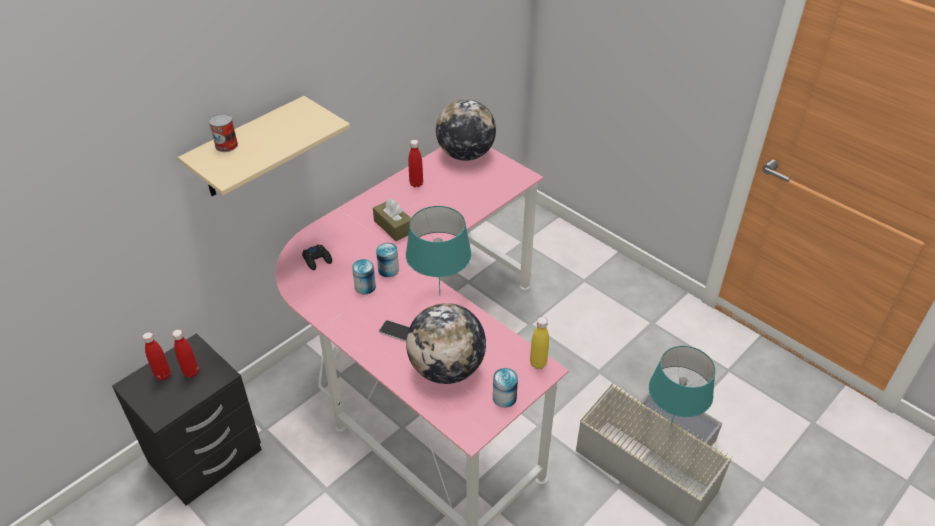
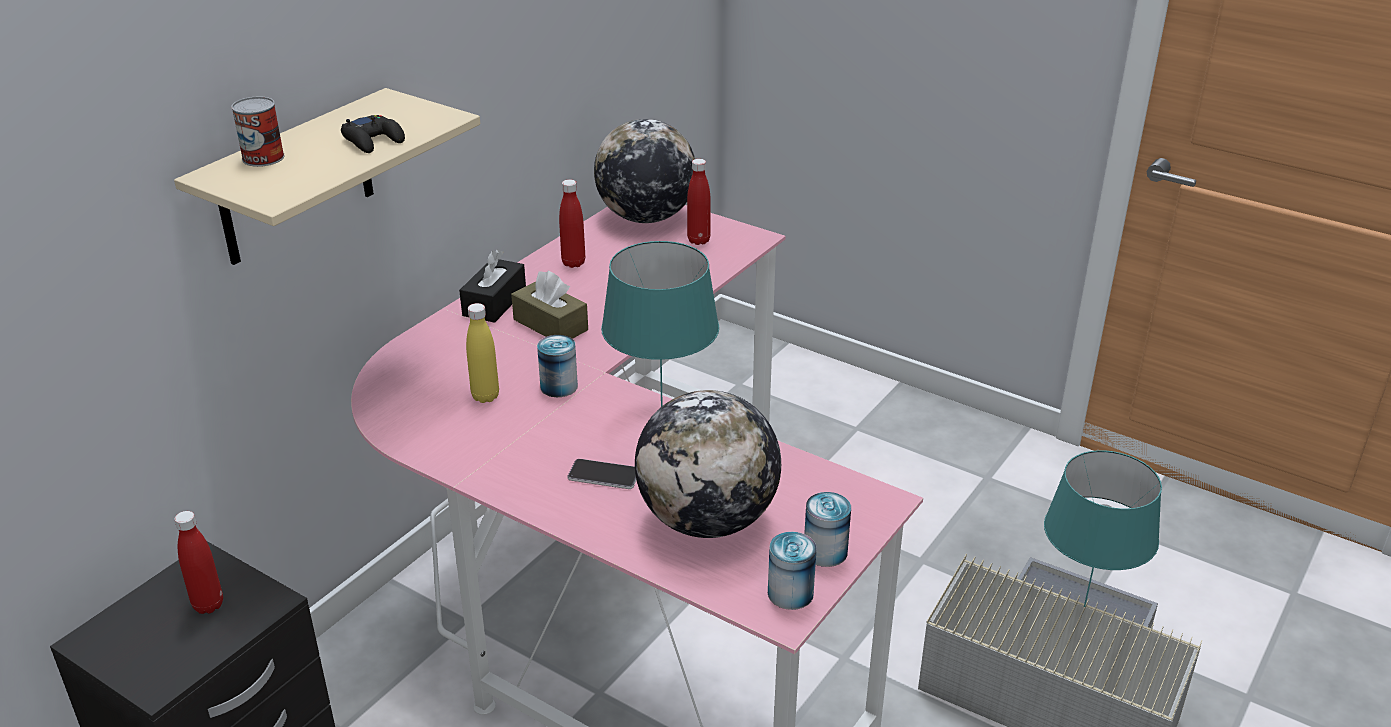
camera: 10 degrees left, 10 degrees down
red bottle [142,332,171,380] -> red bottle moved to [687,159,711,245]
black game controller [302,244,332,270] -> black game controller moved to [341,115,405,153]
can [352,259,376,294] -> can moved to [768,532,817,610]
yellow bottle [530,317,549,369] -> yellow bottle moved to [466,303,499,403]
none -> black tissue box [459,249,526,323]

